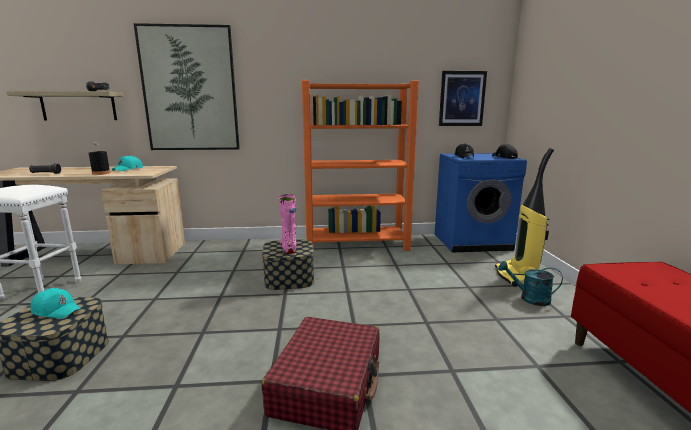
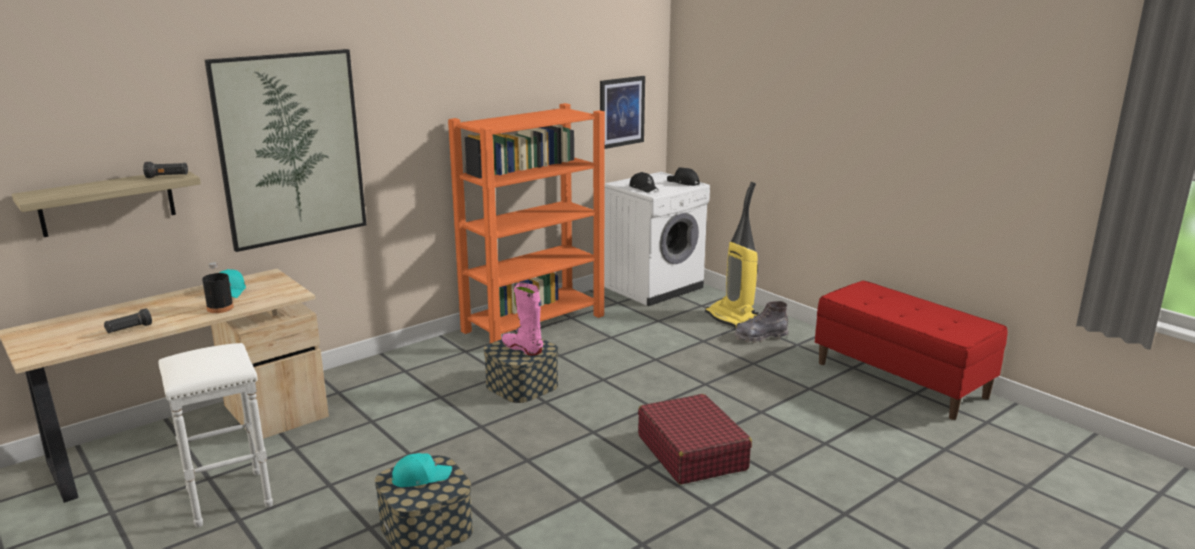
camera: 35 degrees left, 5 degrees up
blue washing machine [435,153,527,253] -> white washing machine [604,172,710,306]
turquoise watering can [498,261,563,306] -> grey boot [735,301,789,343]

